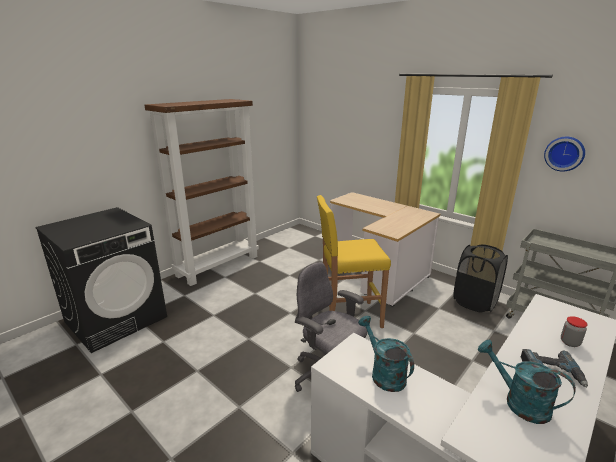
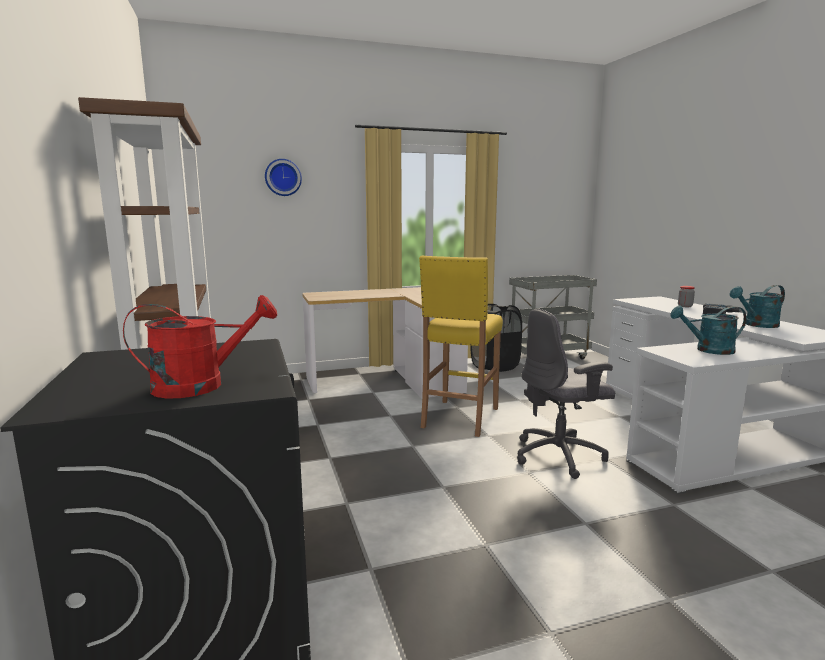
camera: 60 degrees left, 10 degrees down
wall clock [544,137,585,172] -> wall clock moved to [265,159,302,196]
none -> red watering can [123,295,277,399]

